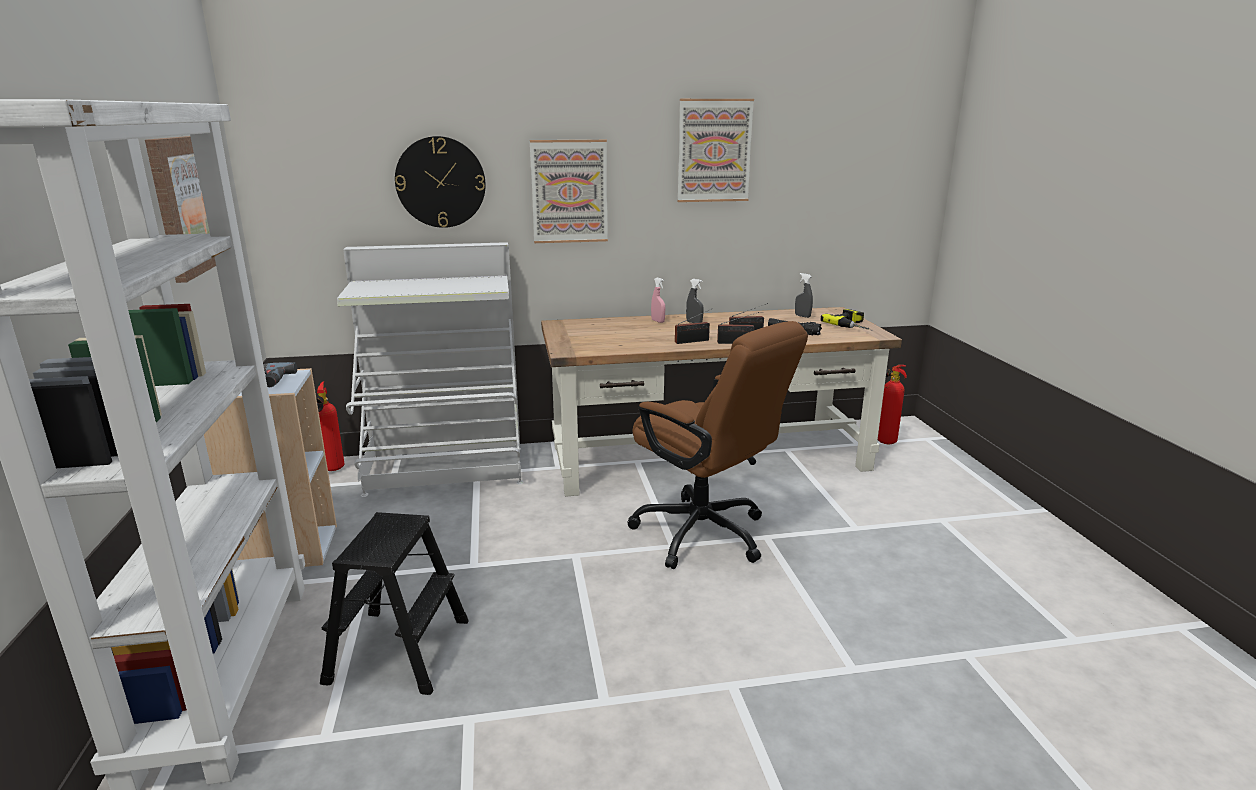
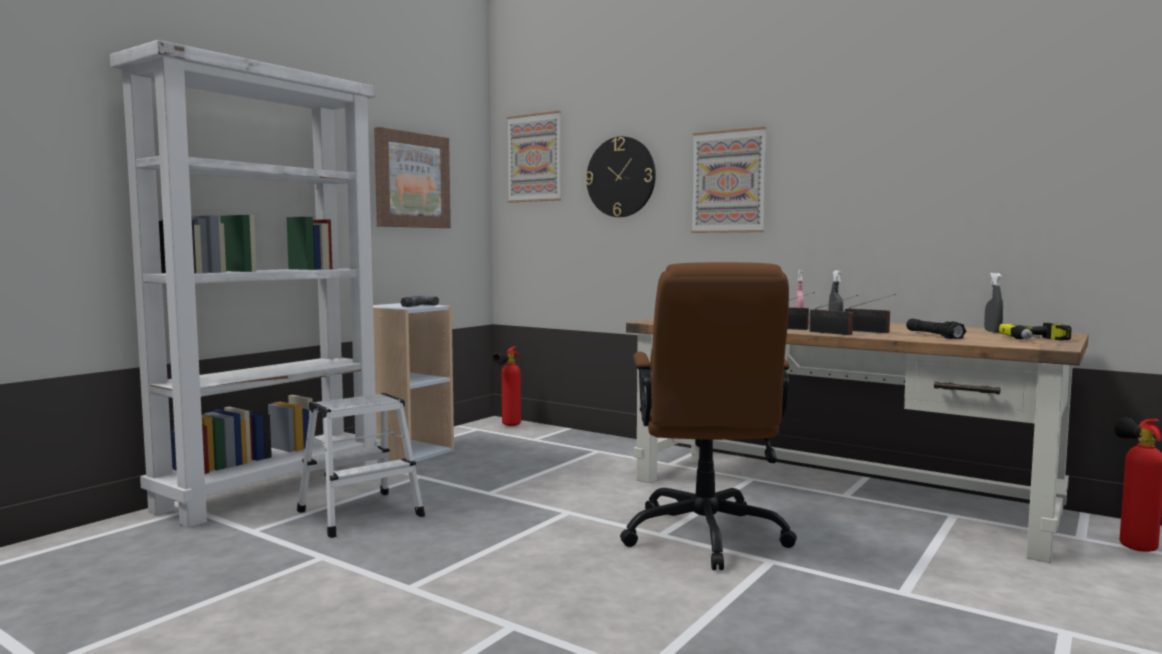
camera: 45 degrees right, 15 degrees down
black step ladder [320,512,469,695] -> white step ladder [297,393,425,538]
white shoe rack [337,242,524,497] -> none
picture [677,99,754,202] -> picture moved to [507,111,561,203]

